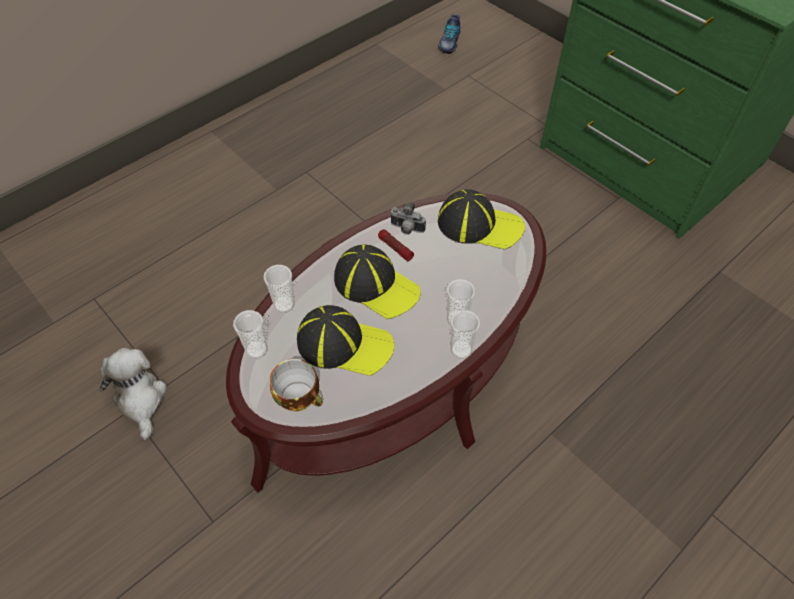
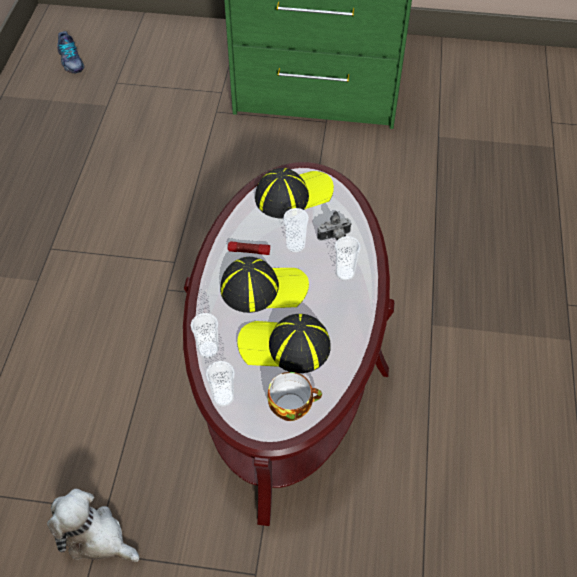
camera: 40 degrees left, 0 degrees up
cap [297,305,394,376] -> cap turned 150 degrees counterclockwise [237,314,331,373]
camera [390,202,426,234] -> camera moved to [317,211,352,241]
cup [451,310,480,359] -> cup moved to [283,208,309,252]

